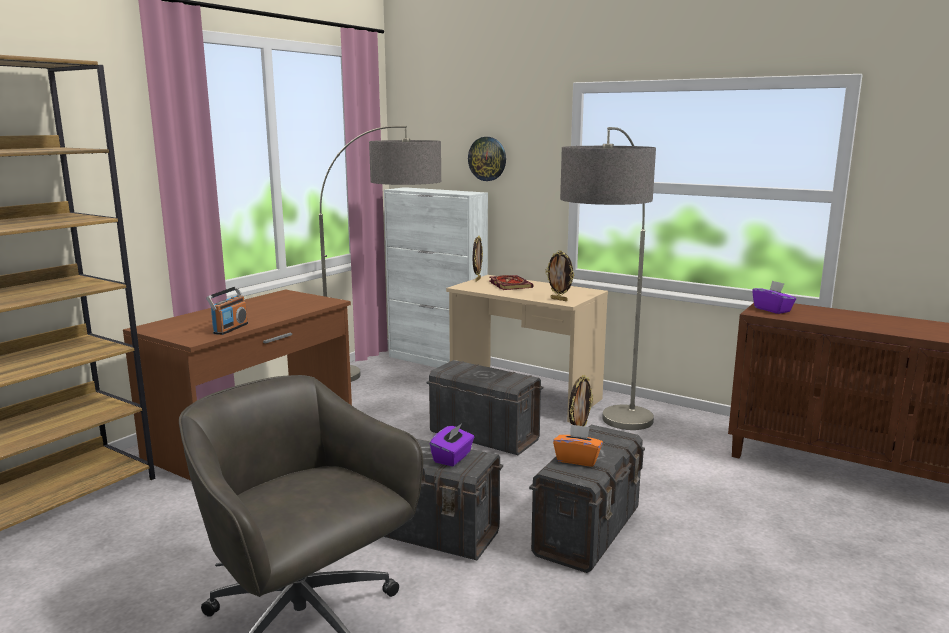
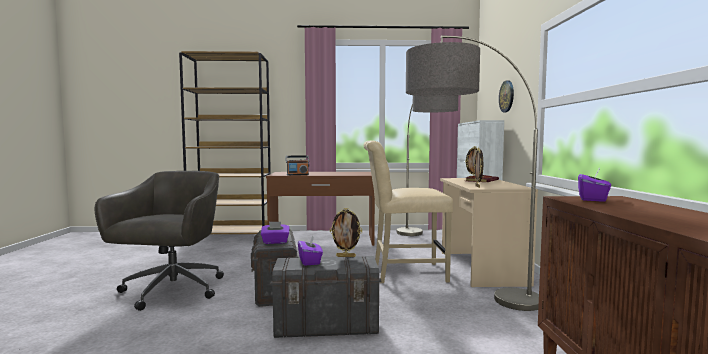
camera: 55 degrees right, 10 degrees down
grey storage box [426,360,543,455] -> beige chair [363,141,453,283]
orange tissue box [553,424,603,467] -> purple tissue box [298,235,323,266]

